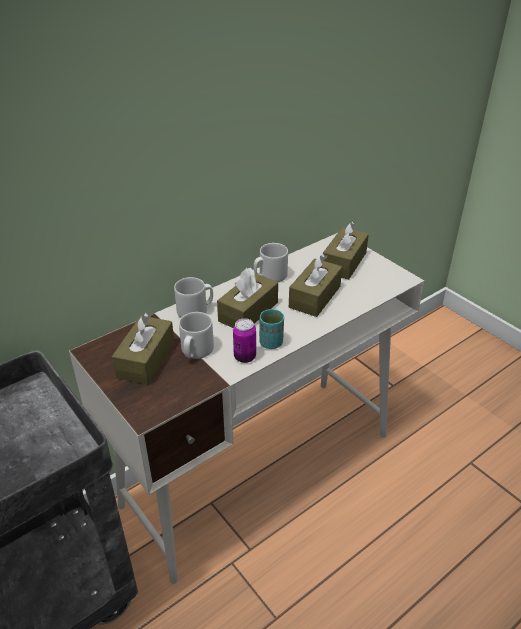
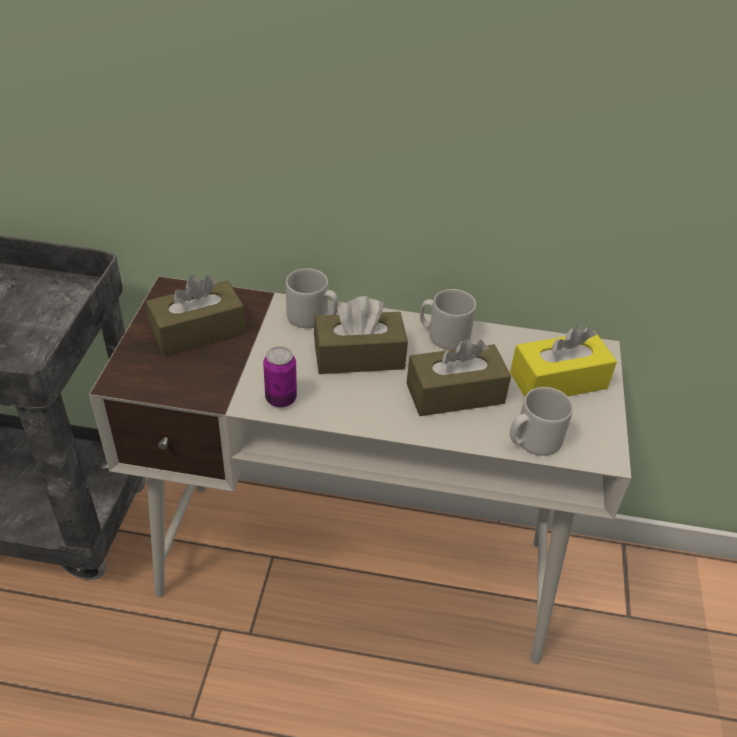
camera: 45 degrees right, 5 degrees up
grey mug [179,312,214,359] -> grey mug moved to [510,387,573,456]
turquoise cup [259,309,284,349] -> none
brown tissue box [323,221,369,280] -> yellow tissue box [510,326,617,397]

